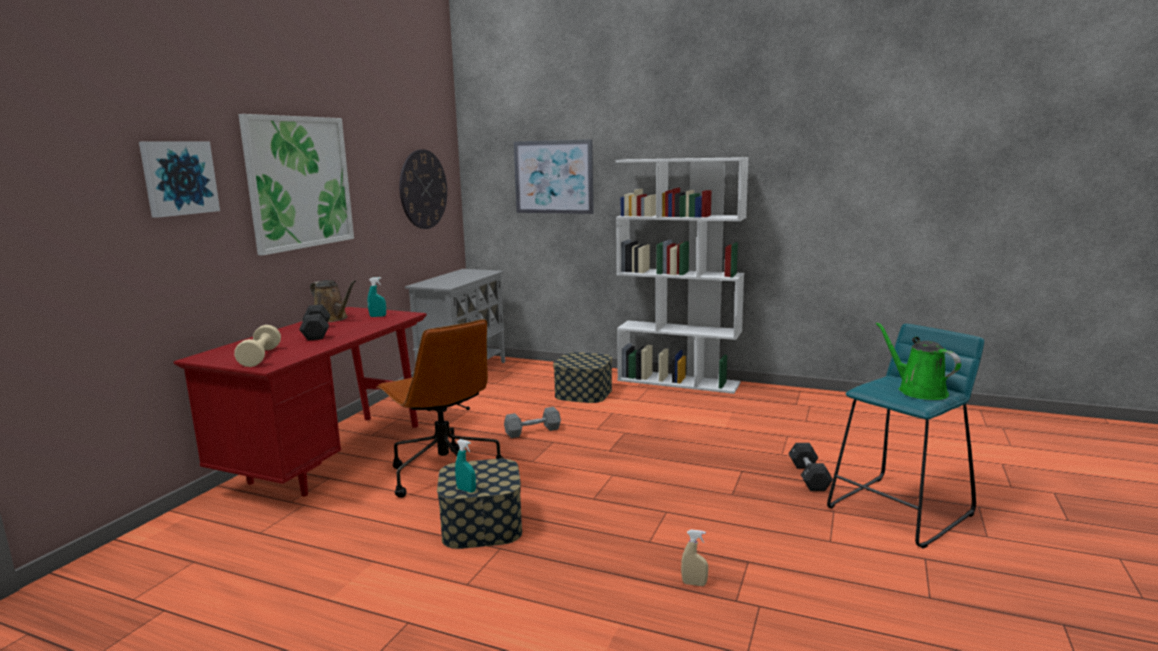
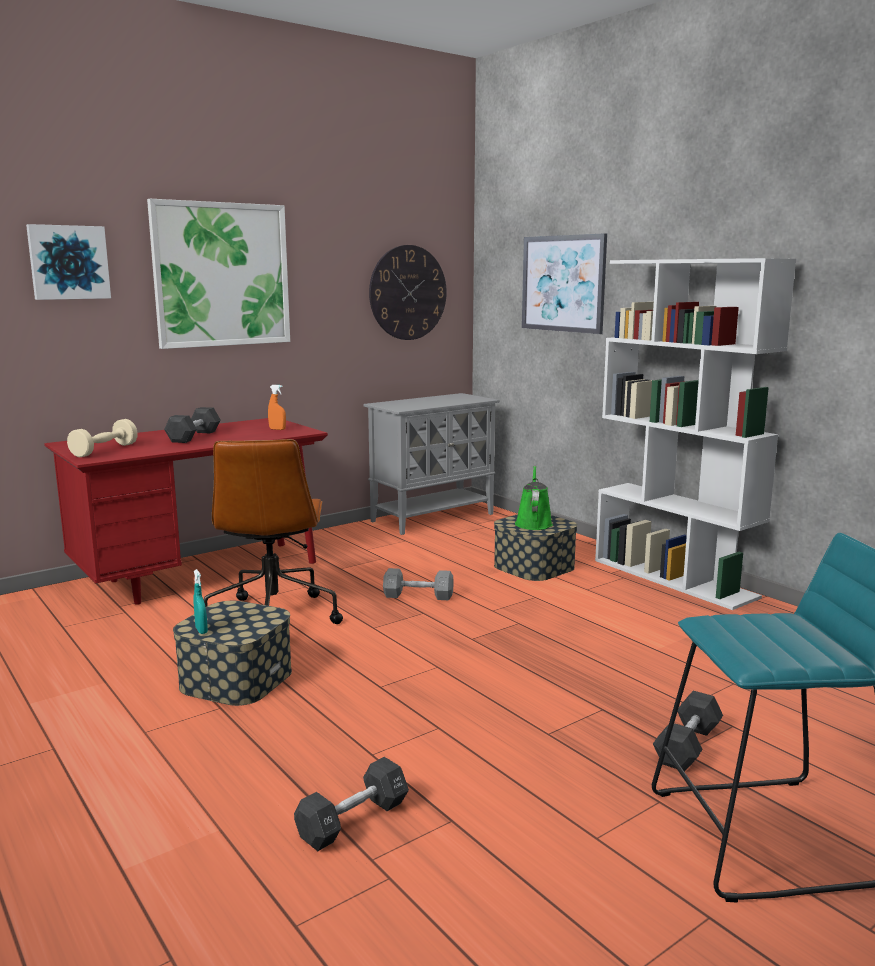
camera: 30 degrees right, 0 degrees up
brown watering can [310,280,356,322] -> none
turquoise spray bottle [368,277,386,317] -> orange spray bottle [268,385,286,430]
beige spray bottle [681,529,708,586] -> black dumbbell [294,757,409,851]
green watering can [876,322,961,400] -> green watering can moved to [515,466,553,530]

